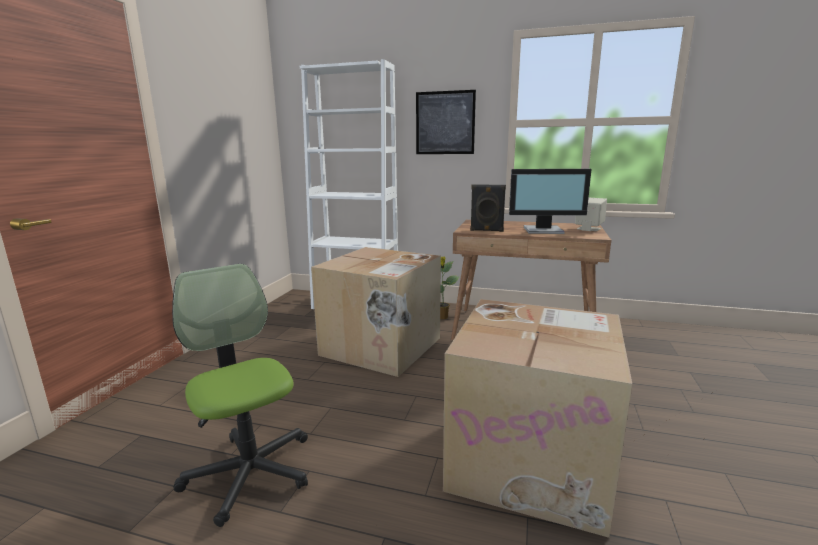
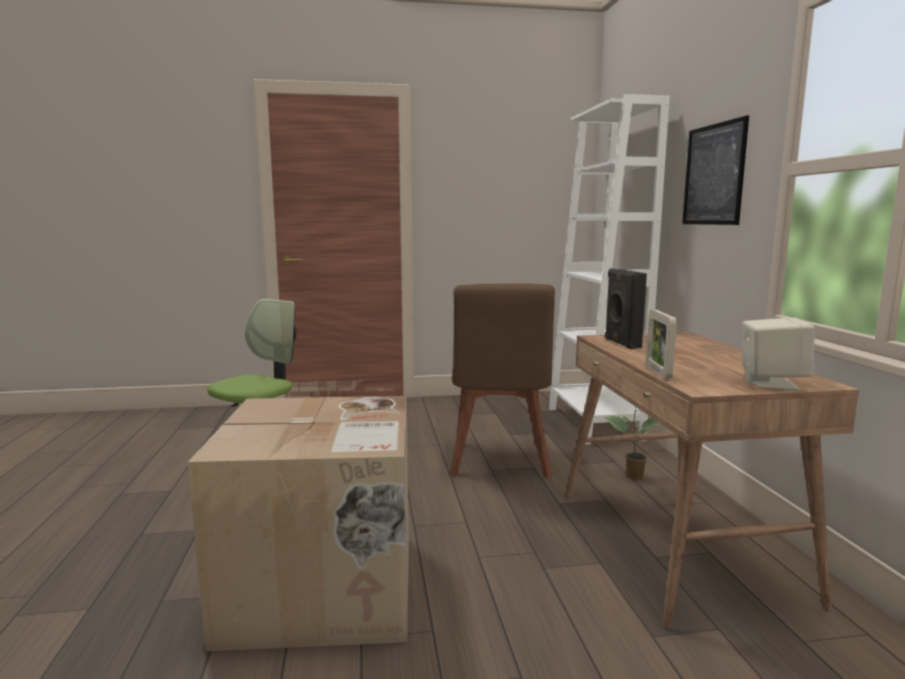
camera: 65 degrees right, 5 degrees down
cardboard box [311,247,441,377] -> brown chair [449,284,555,478]
monitor [509,169,592,234] -> none
none -> picture frame [646,310,677,379]

